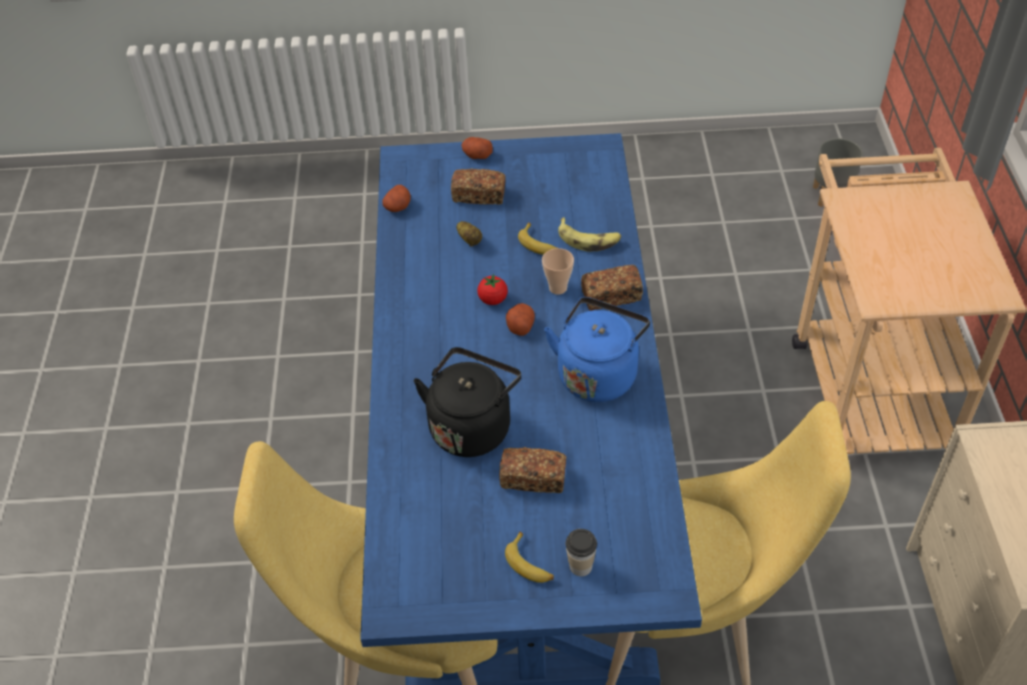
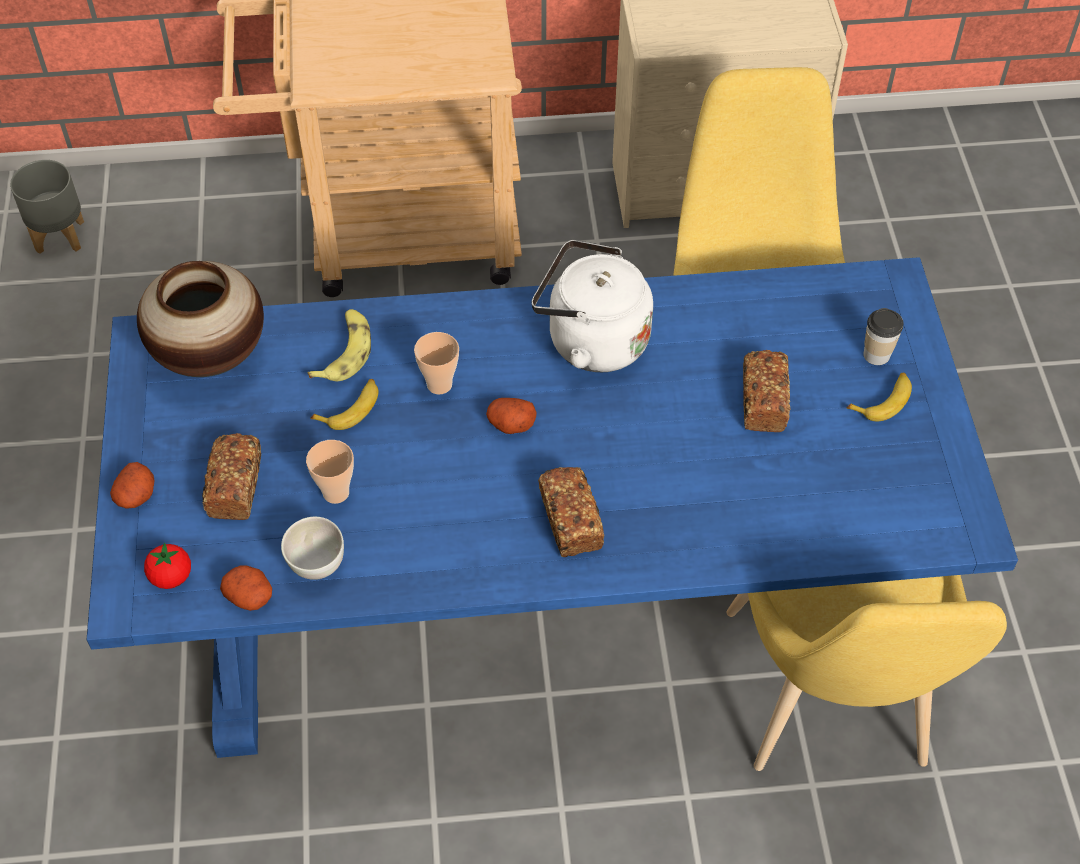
camera: 95 degrees left, 5 degrees up
black kettle [414,347,521,457] -> none
potato [456,221,482,247] -> cup [306,440,354,504]
tomato [477,274,508,305] -> tomato moved to [144,543,191,589]
blue kettle [544,297,650,402] -> white kettle [532,240,653,372]
bread [581,265,643,311] -> bread moved to [538,467,604,557]
none -> vase [137,261,264,377]
none -> white bowl [281,517,344,580]

